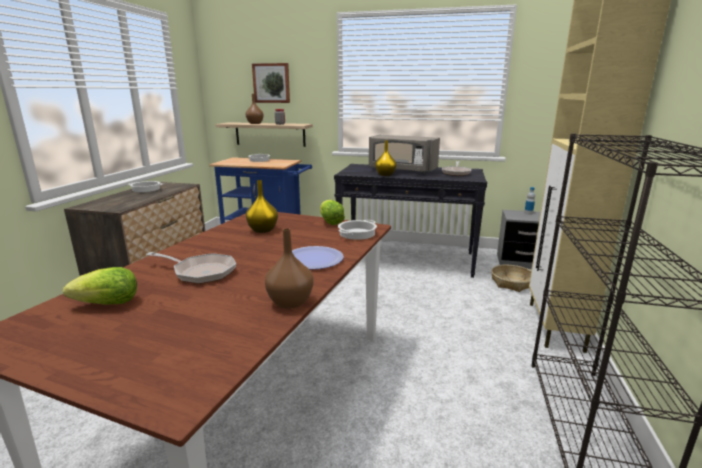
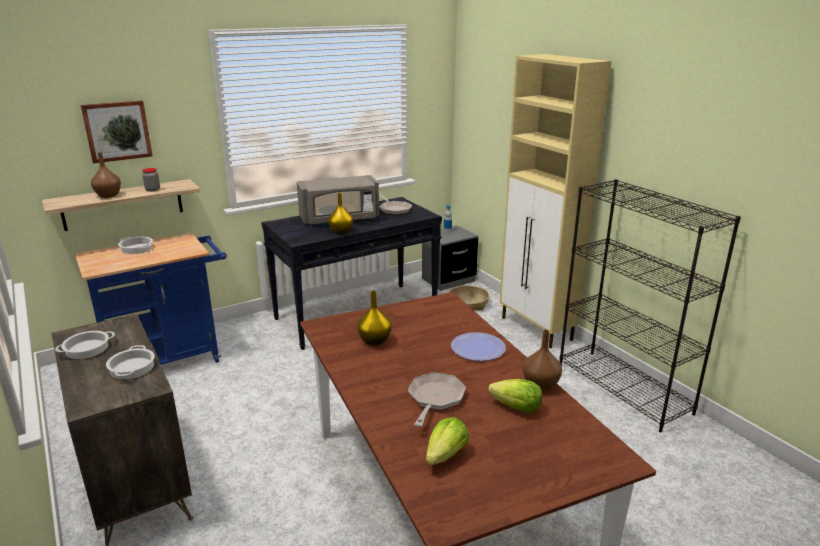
camera: 45 degrees left, 5 degrees up
frying pan [146,252,236,284] -> frying pan turned 45 degrees counterclockwise [408,372,466,427]
lettuce [320,200,345,225] -> lettuce moved to [488,379,542,413]
cooking pot [338,220,377,240] -> cooking pot moved to [106,345,155,379]

